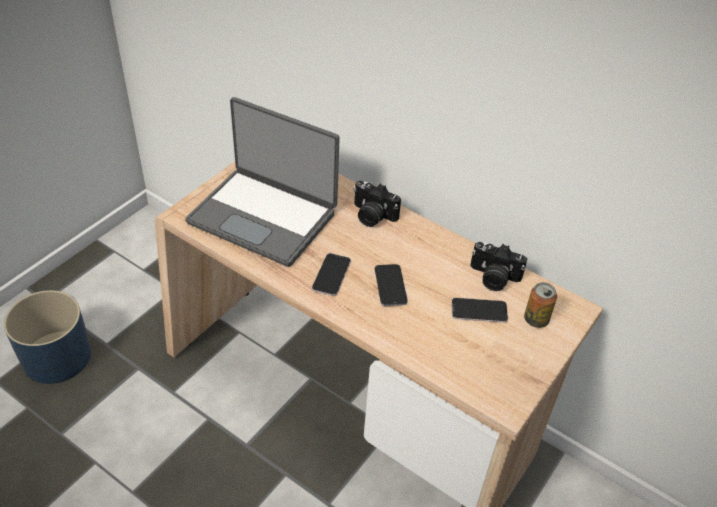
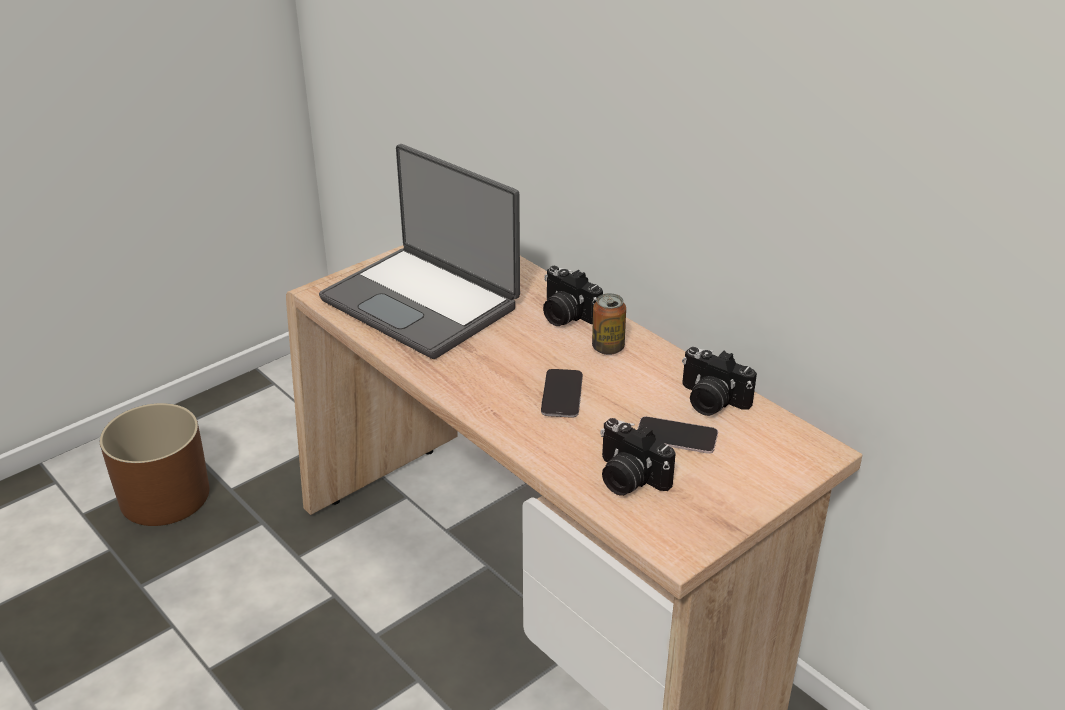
camera: 15 degrees right, 10 degrees down
blue planter [4,290,91,384] -> brown planter [100,403,209,526]
phone [312,253,351,296] -> none
can [524,282,557,328] -> can moved to [592,293,626,355]
none -> camera [600,418,676,496]

